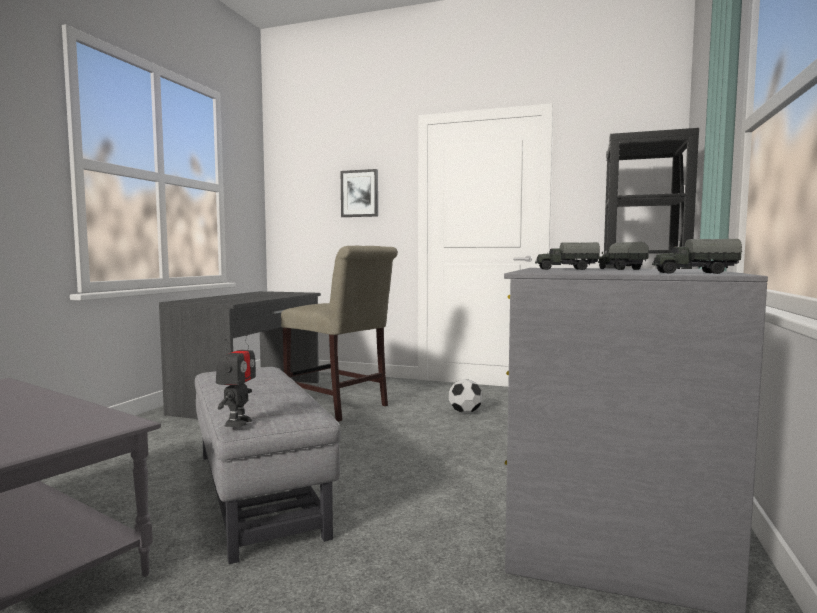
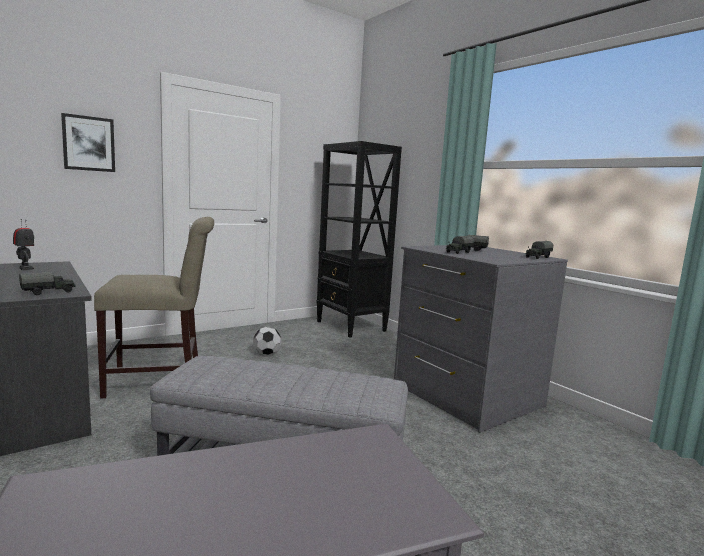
camera: 55 degrees left, 5 degrees up
toy robot [216,334,256,427] -> toy robot moved to [13,219,35,270]
none -> toy truck [19,272,76,295]

